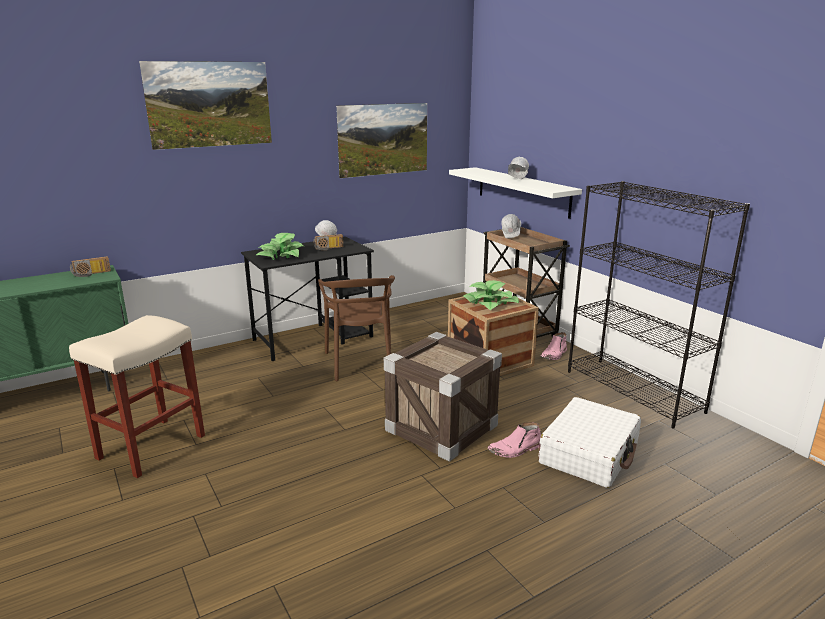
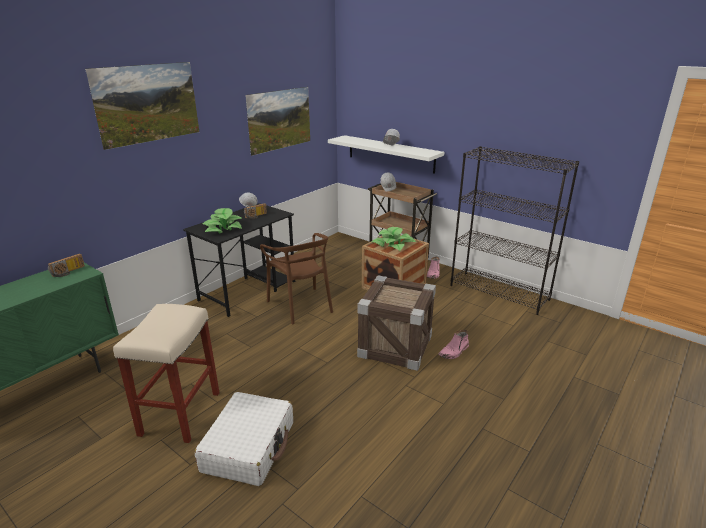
camera: 20 degrees left, 5 degrees up
white suitcase [539,397,641,488] -> white suitcase moved to [194,392,293,486]

